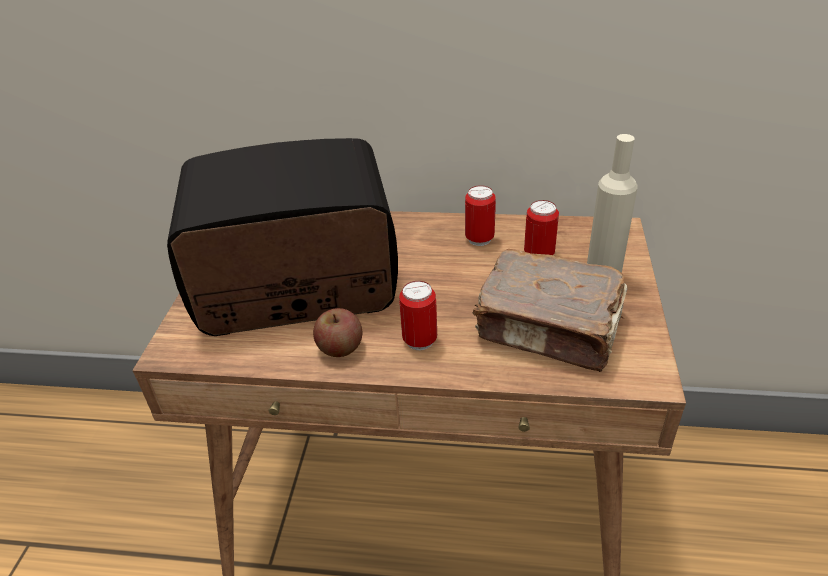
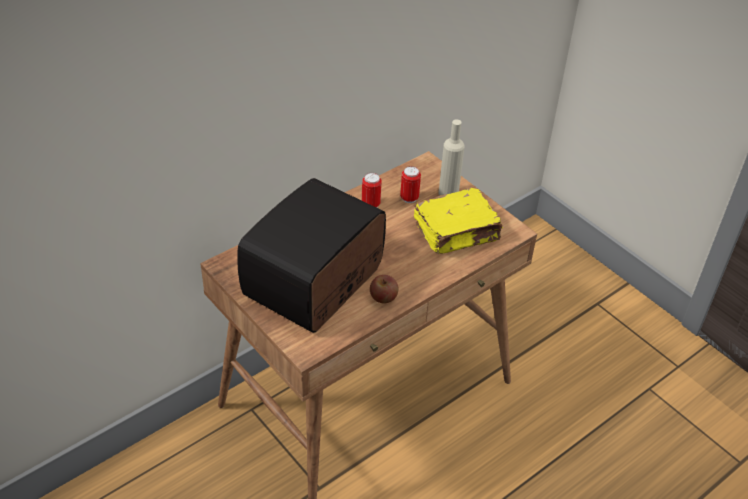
camera: 50 degrees left, 5 degrees up
can [399,281,437,350] -> none
brown book [472,249,628,372] -> yellow book [414,188,503,254]

